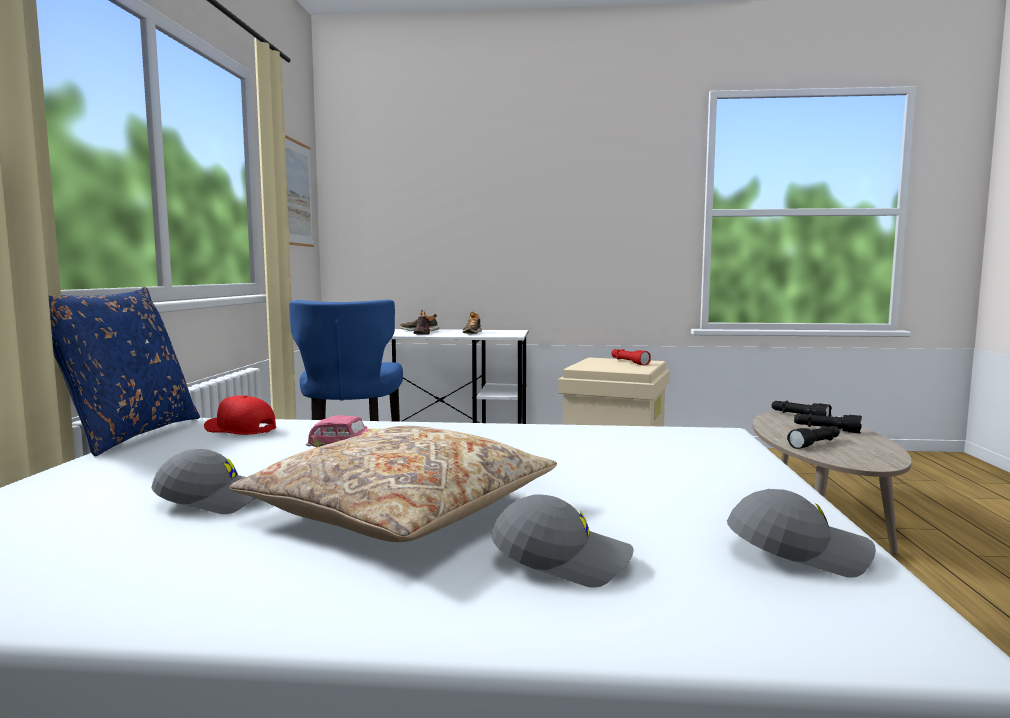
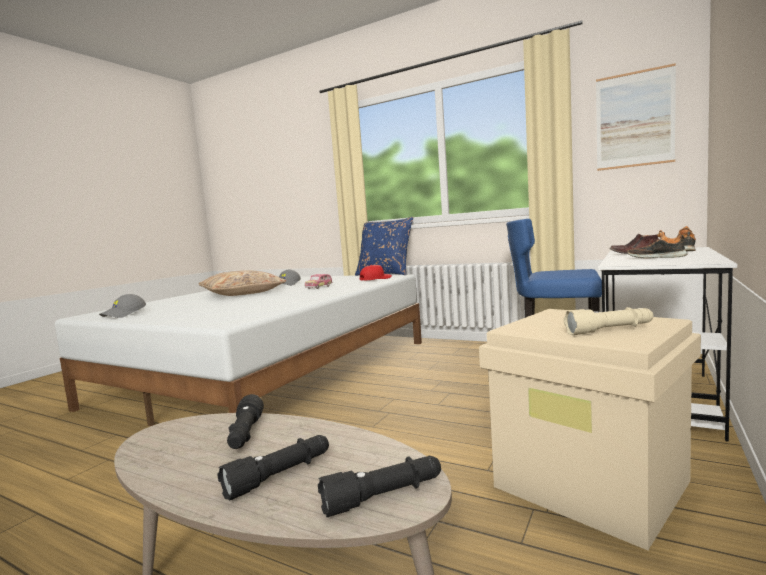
camera: 115 degrees right, 0 degrees up
grey cap [491,494,634,588] -> none
red flashlight [611,349,651,366] -> beige flashlight [564,307,653,335]

